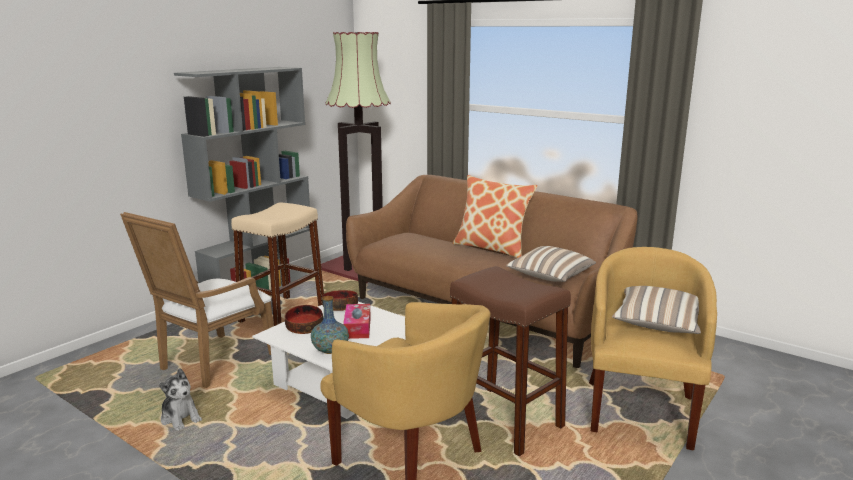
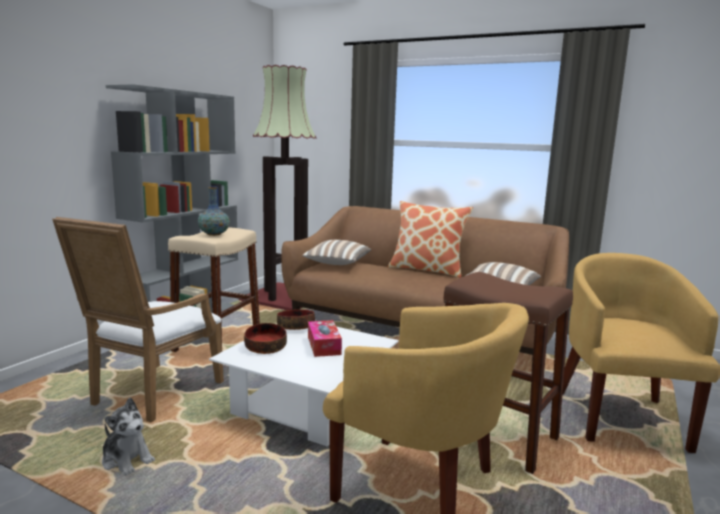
camera: 10 degrees left, 5 degrees down
vase [311,296,349,354] -> vase moved to [198,187,230,236]
pillow [612,286,701,334] -> pillow moved to [302,240,371,265]

